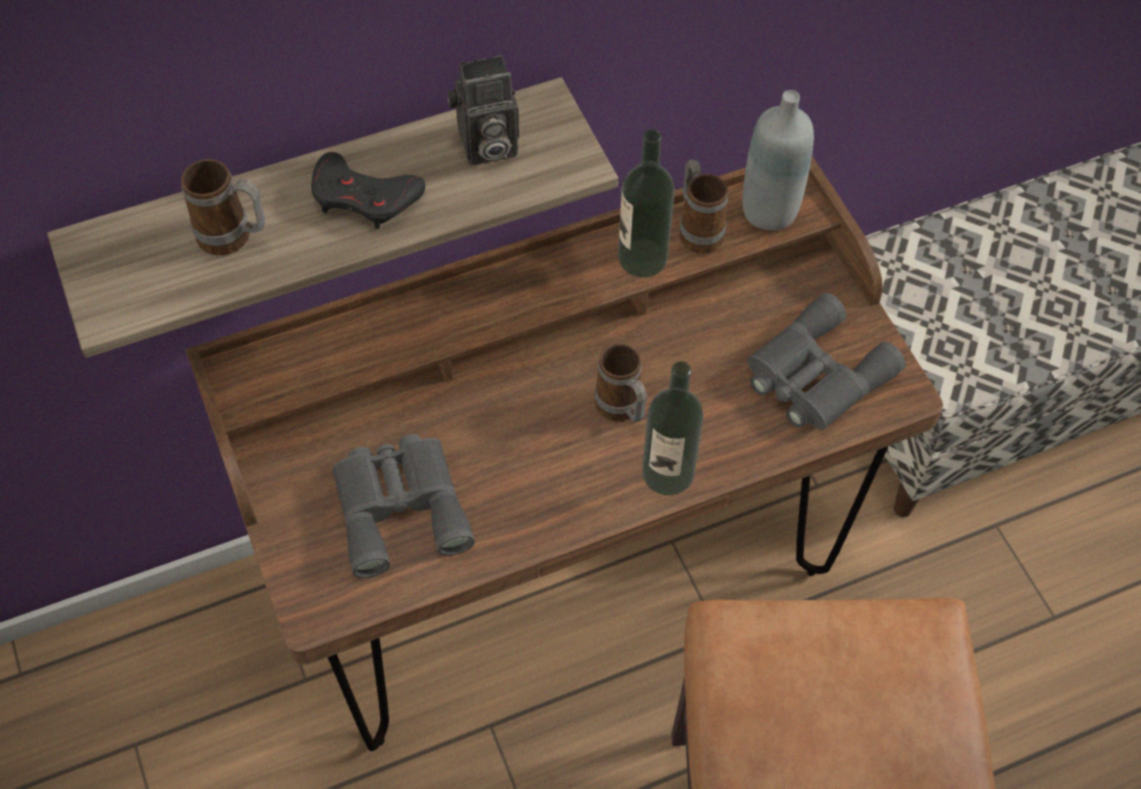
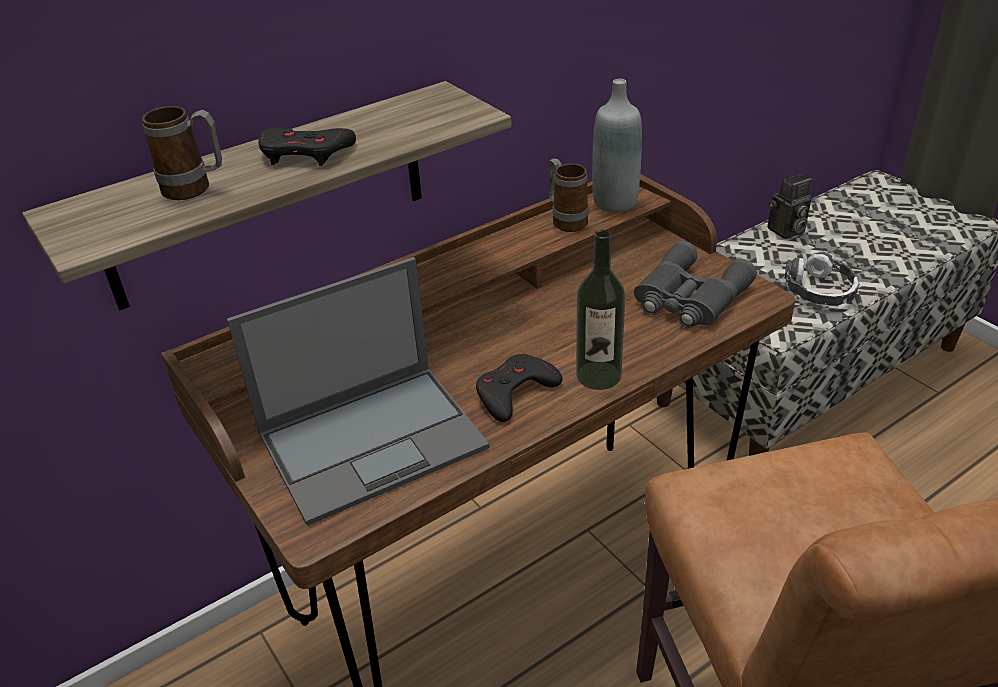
camera: 10 degrees left, 20 degrees down
grey binoculars [332,434,475,578] -> laptop [227,257,489,526]
camera [447,55,519,165] -> camera moved to [768,174,812,239]
mug [595,344,647,422] -> none
bottle [618,129,675,278] -> none
none -> black game controller [476,354,563,422]
none -> headphones [785,252,859,306]

